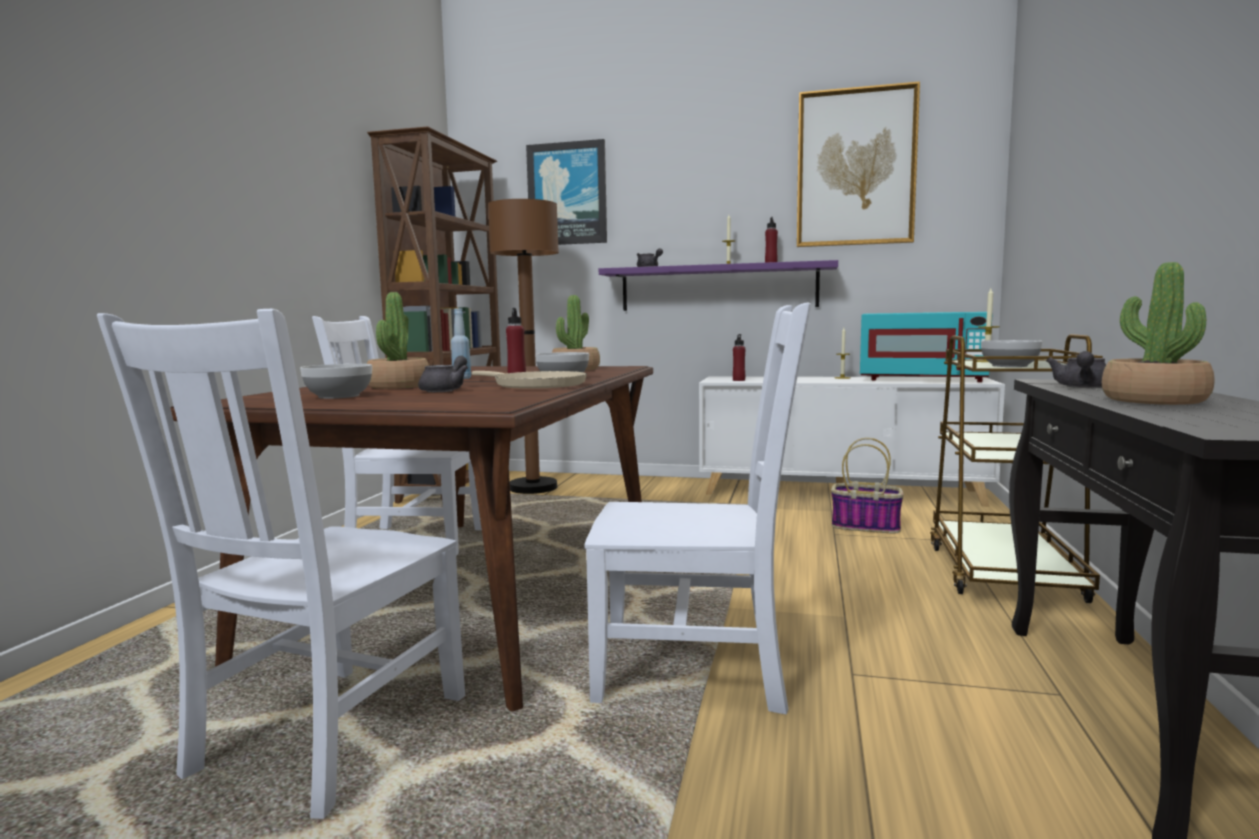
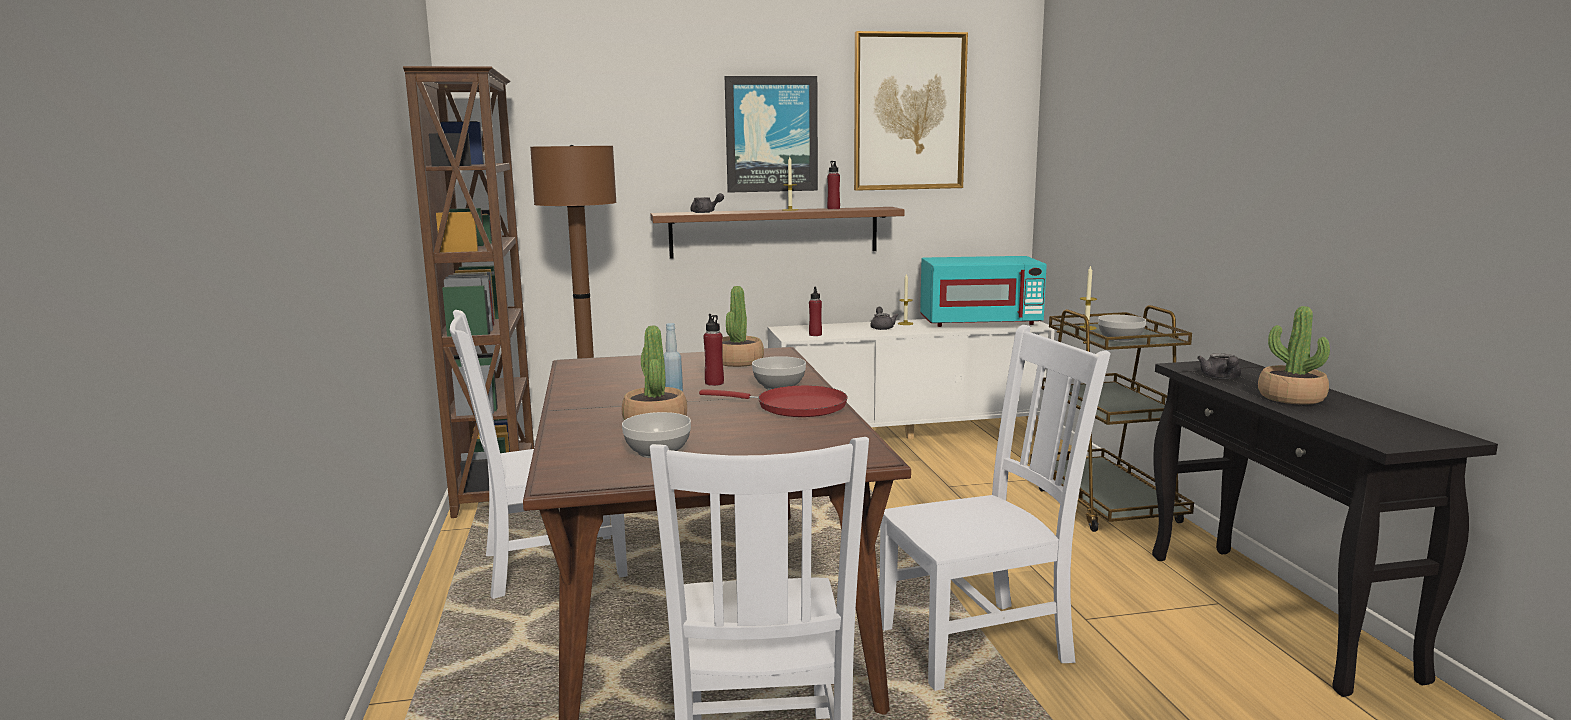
camera: 25 degrees left, 5 degrees up
grey teapot [418,356,468,392] -> grey teapot moved to [870,307,898,330]
beige frying pan [472,371,587,389] -> red frying pan [699,385,848,417]
picture [526,139,607,245] -> picture moved to [725,76,818,193]
purple shelf [599,260,838,311] -> brown shelf [651,207,905,259]
basket [831,438,904,533] -> none

